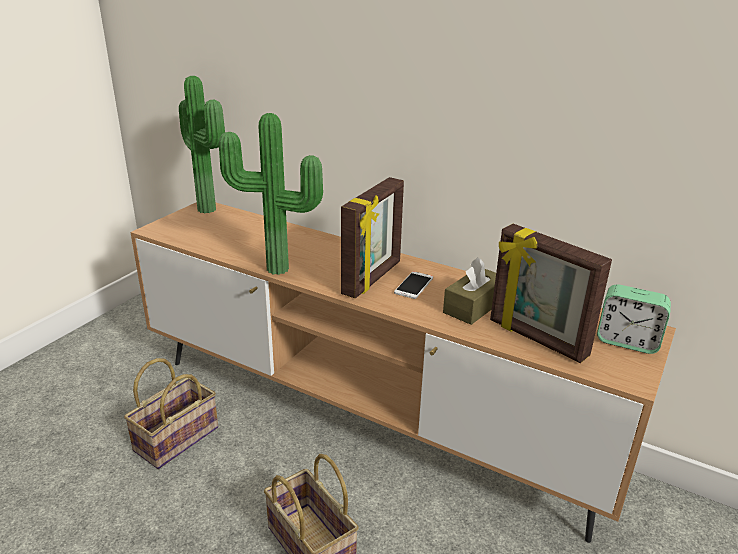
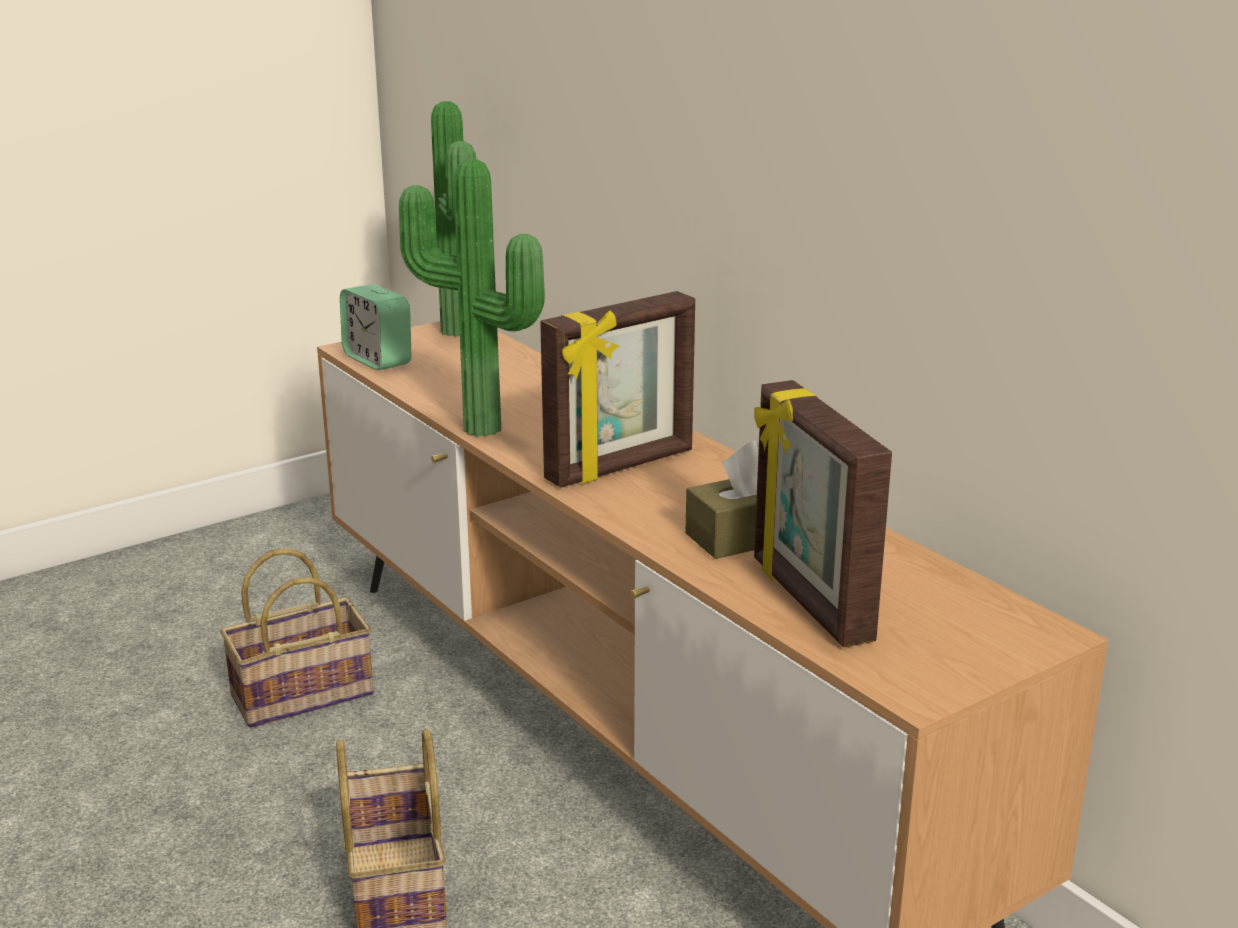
camera: 25 degrees right, 5 degrees down
phone [394,271,433,299] -> none
alarm clock [597,284,671,354] -> alarm clock moved to [340,284,411,370]

